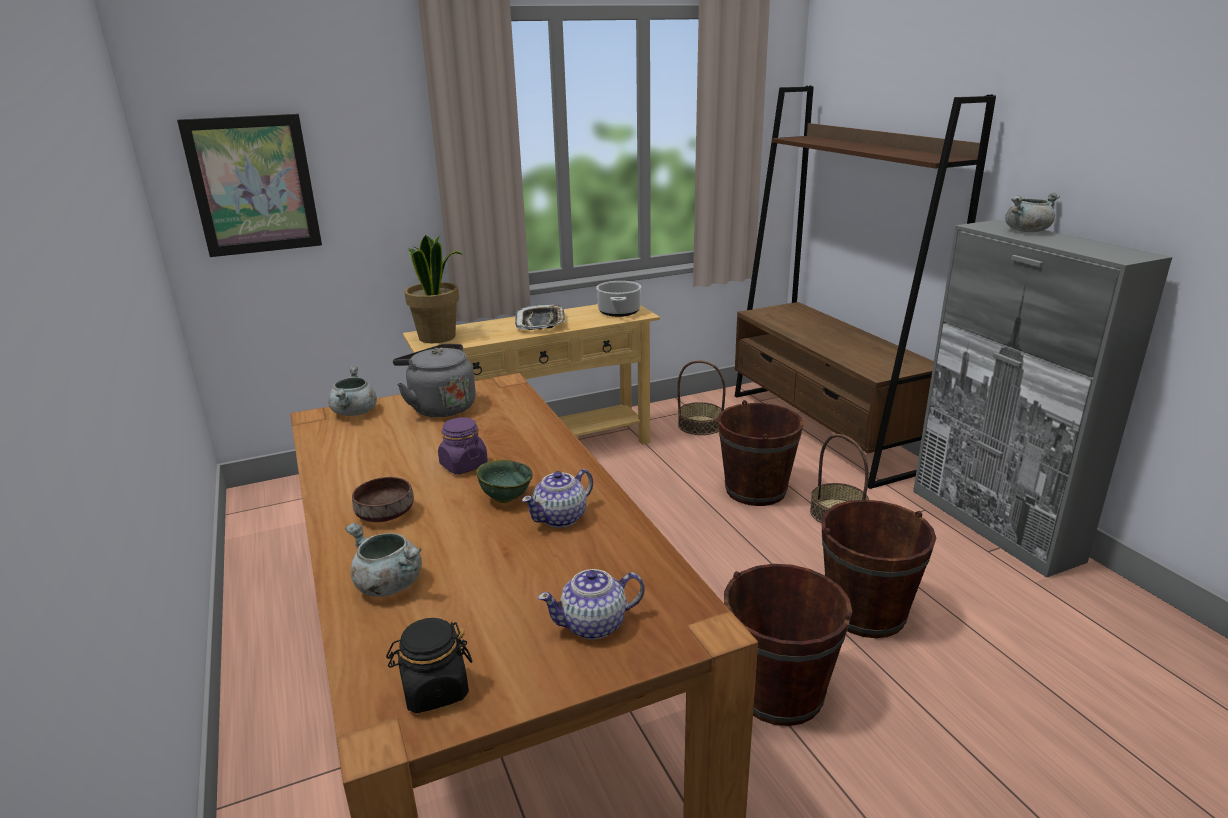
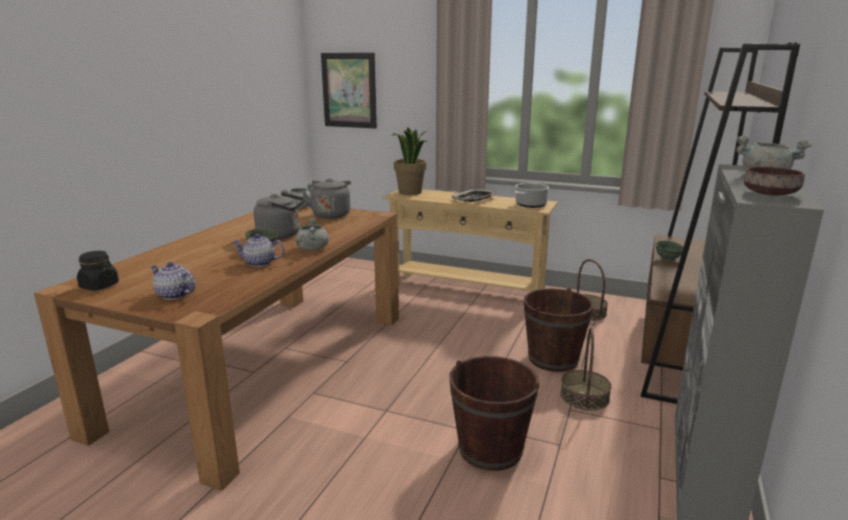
camera: 45 degrees right, 5 degrees down
grey cooking pot [345,523,422,597] -> grey cooking pot moved to [296,218,329,250]
brown bowl [352,477,414,522] -> brown bowl moved to [744,167,805,196]
purple jar [438,417,488,474] -> grey kettle [254,192,305,239]
brown bucket [724,564,852,726] -> none
none -> green bowl [656,241,684,261]

